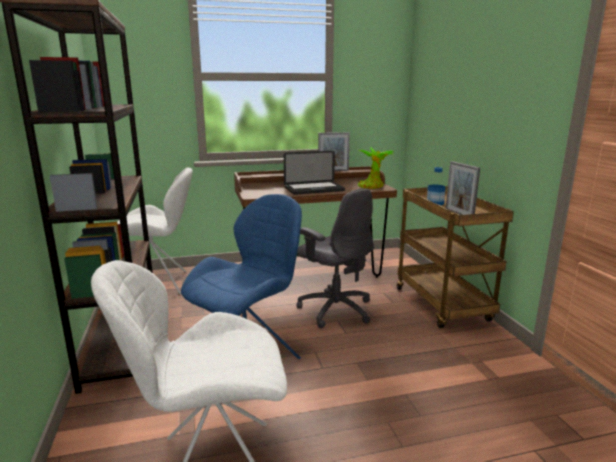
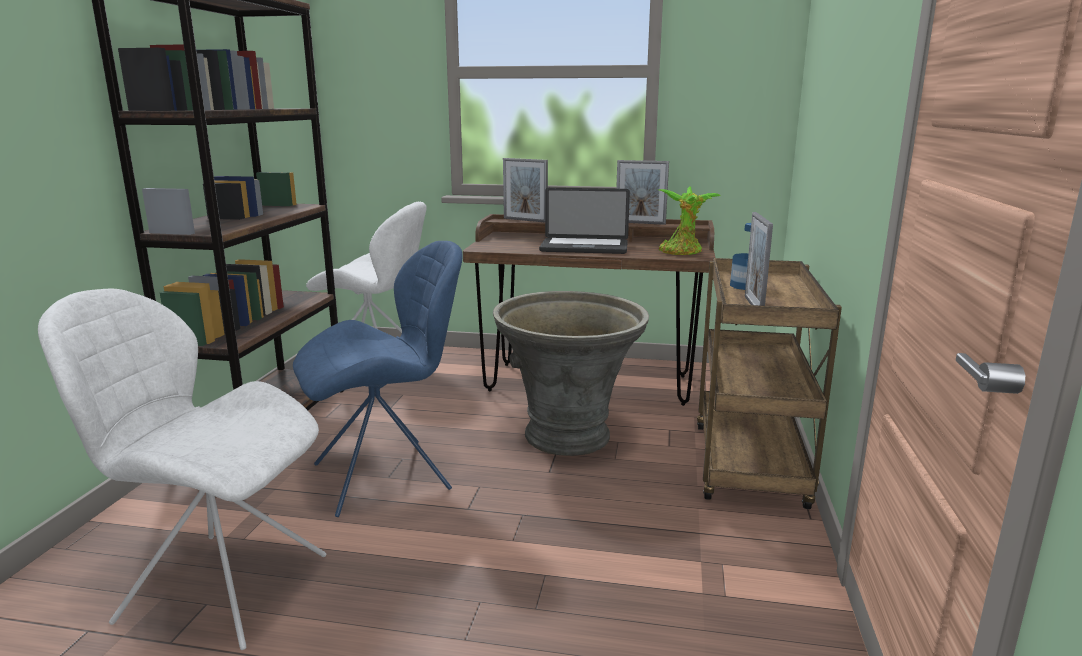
camera: 25 degrees right, 0 degrees up
grey office chair [297,188,374,328] -> grey planter [493,291,649,456]
none -> picture frame [503,158,548,222]

